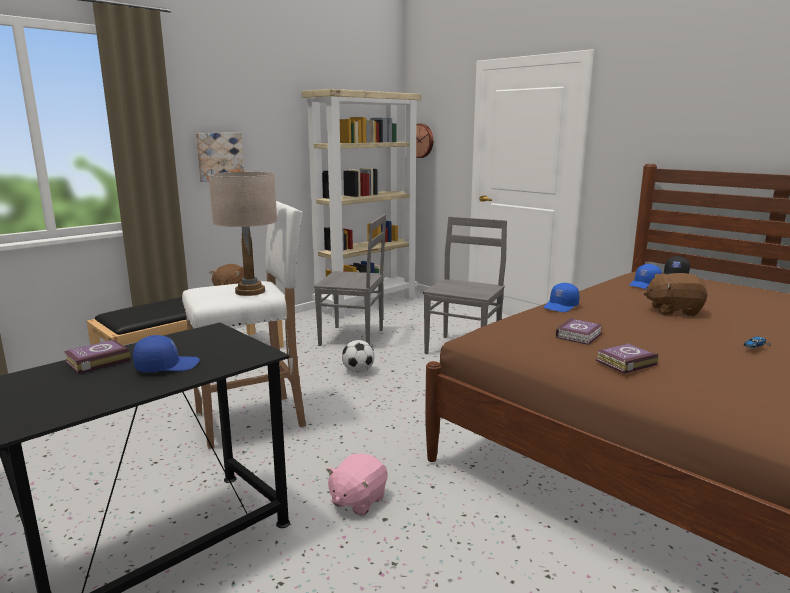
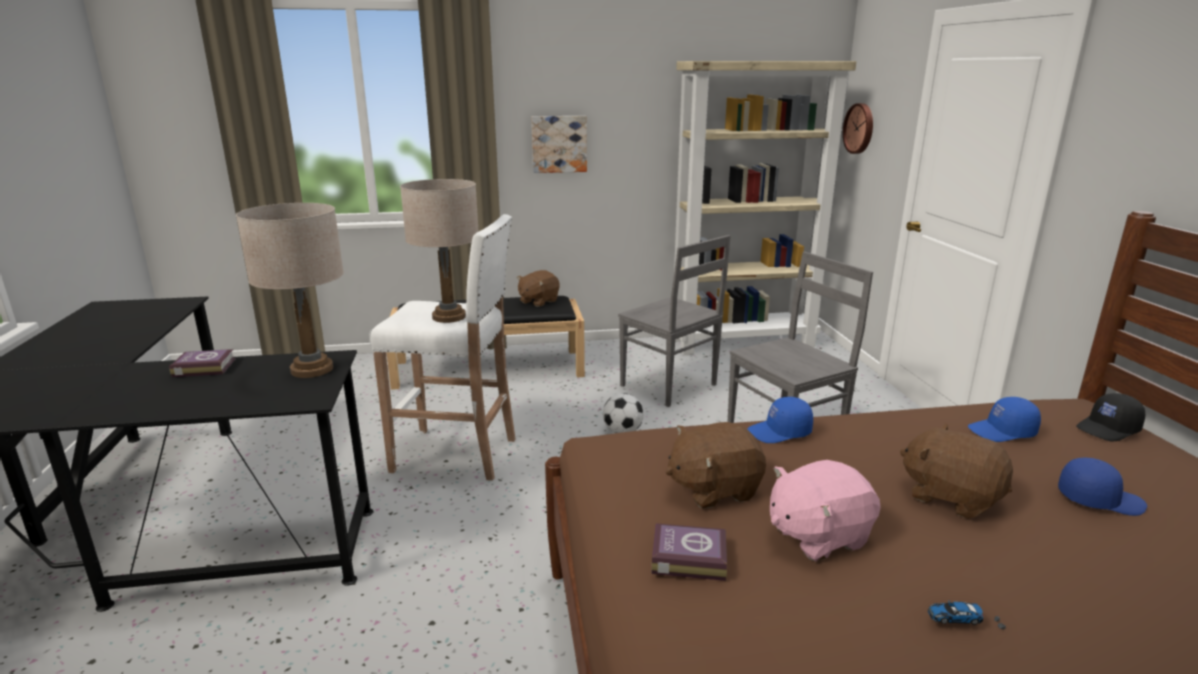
camera: 35 degrees right, 5 degrees up
blue cap [133,335,200,372] -> blue cap moved to [1058,458,1147,516]
pink plush toy [326,454,388,516] -> pink plush toy moved to [770,460,881,562]
book [556,318,602,345] -> brown plush toy [666,422,766,509]
none -> beige table lamp [236,203,344,378]

